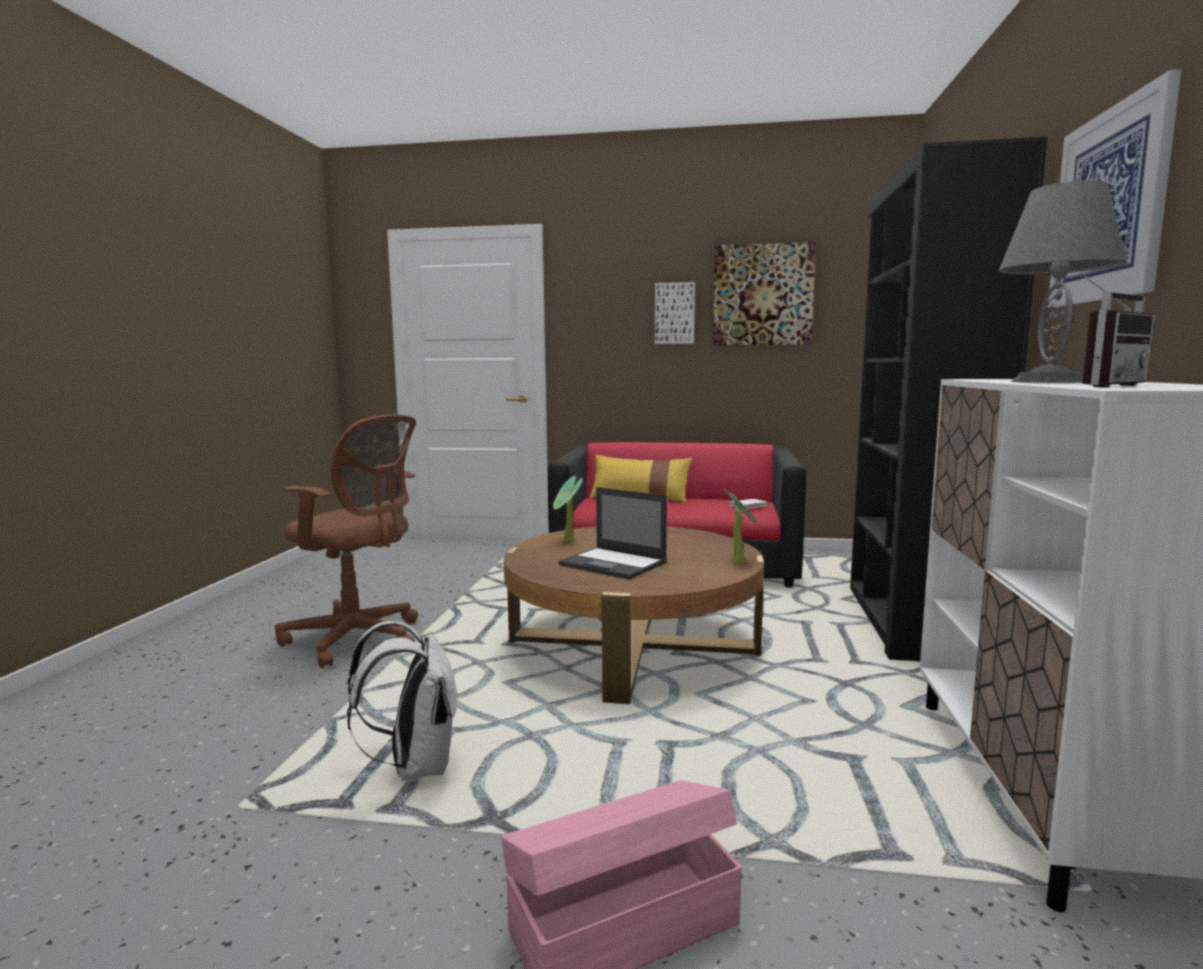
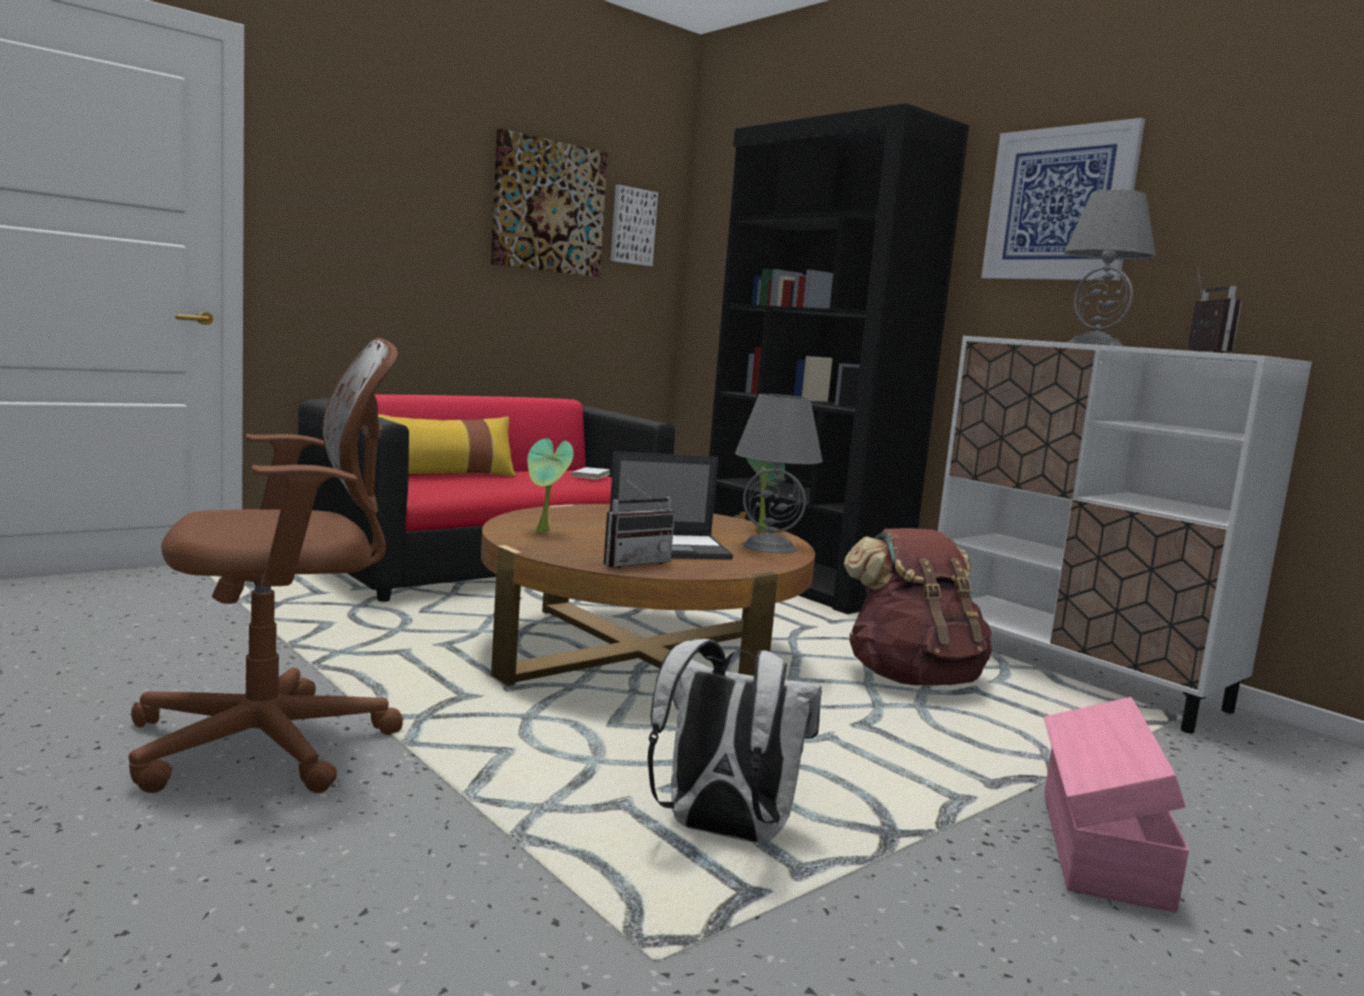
camera: 50 degrees left, 0 degrees up
picture [655,282,695,344] -> picture moved to [610,185,658,266]
none -> radio [604,476,675,568]
none -> grey table lamp [735,394,823,553]
none -> brown backpack [844,528,992,685]

